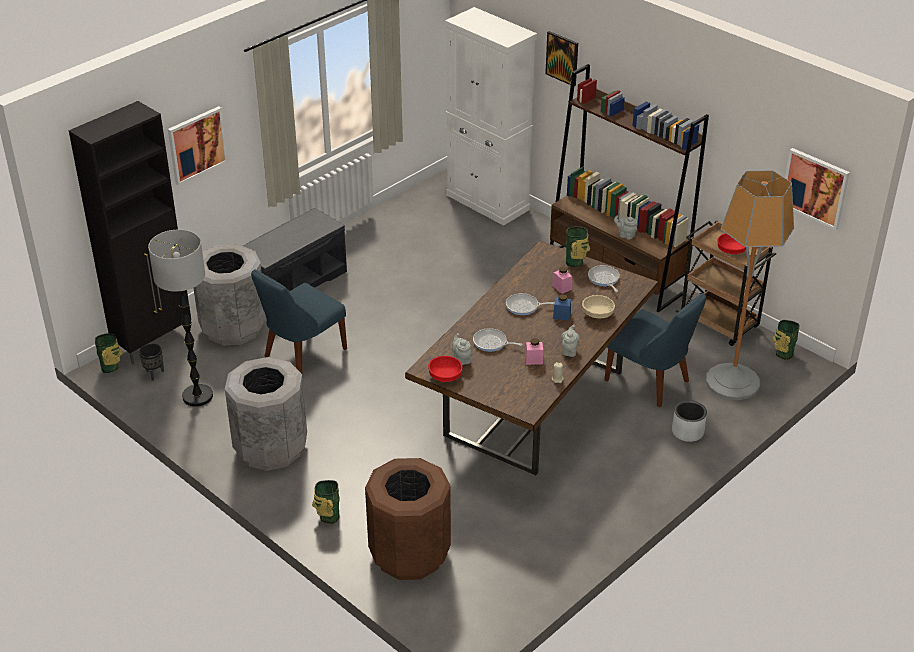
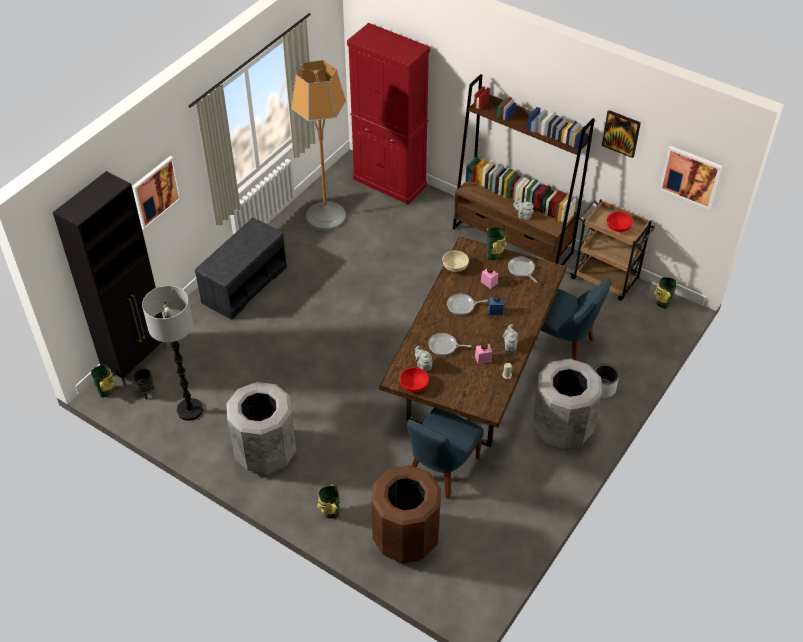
camera: 10 degrees left, 10 degrees up
grey trash can [193,244,266,345] -> grey trash can moved to [533,358,602,451]
blue chair [251,270,347,374] -> blue chair moved to [407,408,484,500]
white cabinet [445,7,537,226] -> red cabinet [347,23,430,205]
picture [545,31,578,86] -> picture moved to [602,110,641,158]
beige bowl [582,295,615,318] -> beige bowl moved to [442,251,469,272]
floor lamp [706,170,794,400] -> floor lamp moved to [291,60,346,230]

